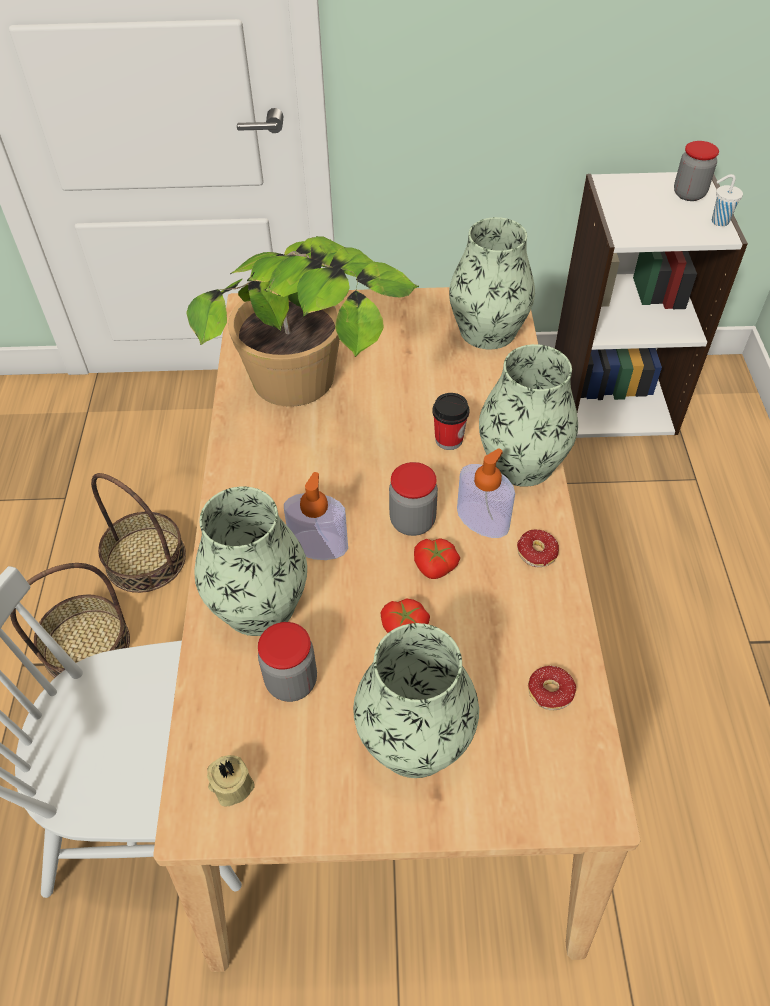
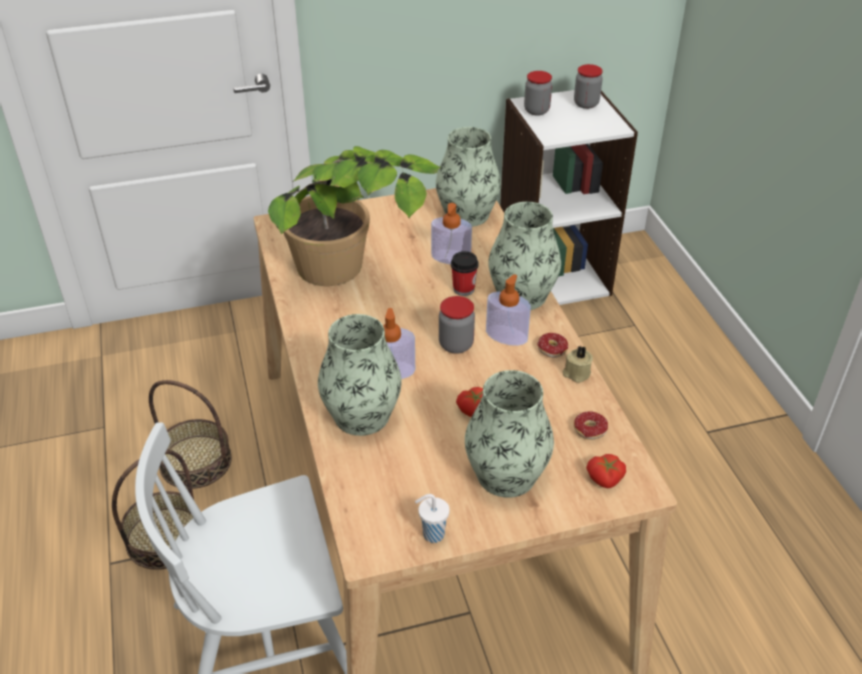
camera: 15 degrees left, 10 degrees down
beige candle [207,755,255,806] -> beige candle moved to [563,345,593,383]
jar [258,622,317,702] -> jar moved to [524,71,552,116]
tomato [414,538,460,579] -> tomato moved to [586,454,626,488]
white cup [712,174,743,226] -> white cup moved to [415,494,450,543]
none -> soap dispenser [431,203,472,264]

